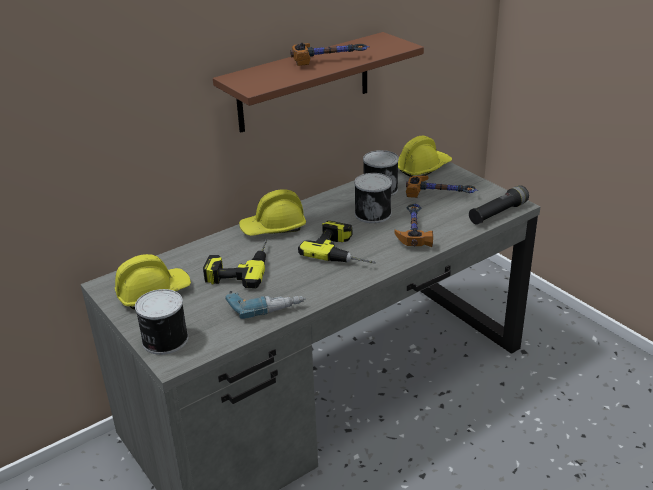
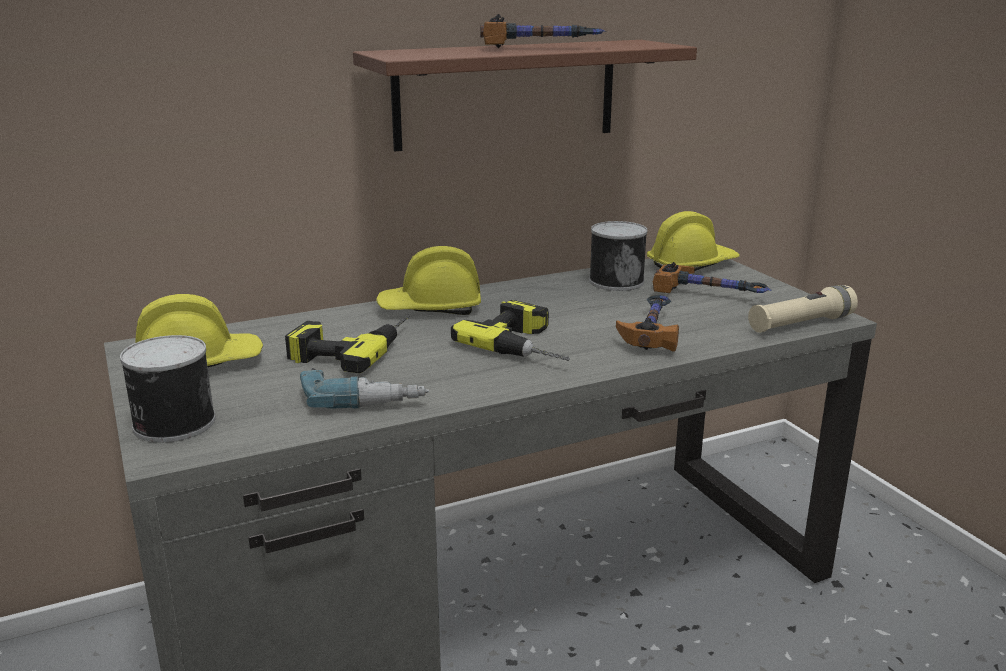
camera: 10 degrees right, 10 degrees down
can [354,173,392,223] -> none
black flashlight [469,185,529,225] -> beige flashlight [748,285,858,333]

